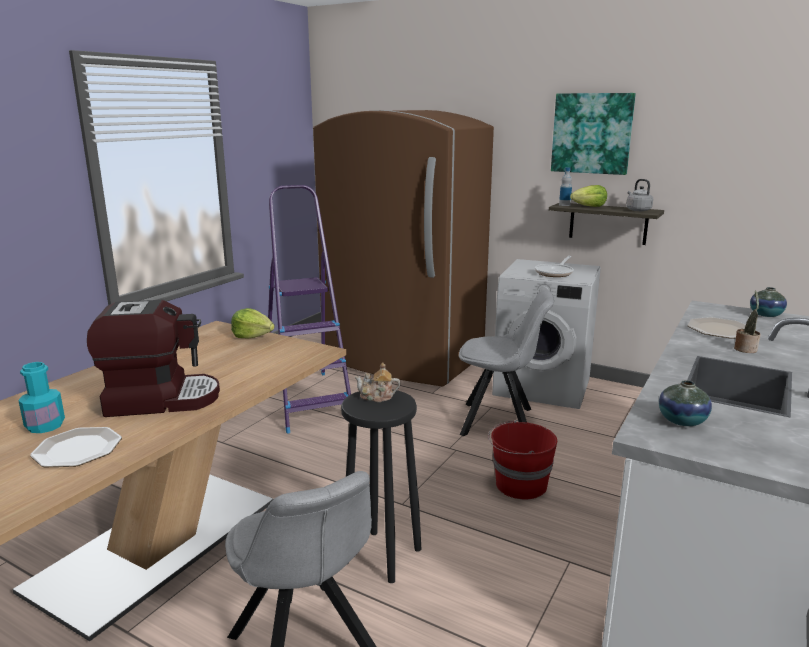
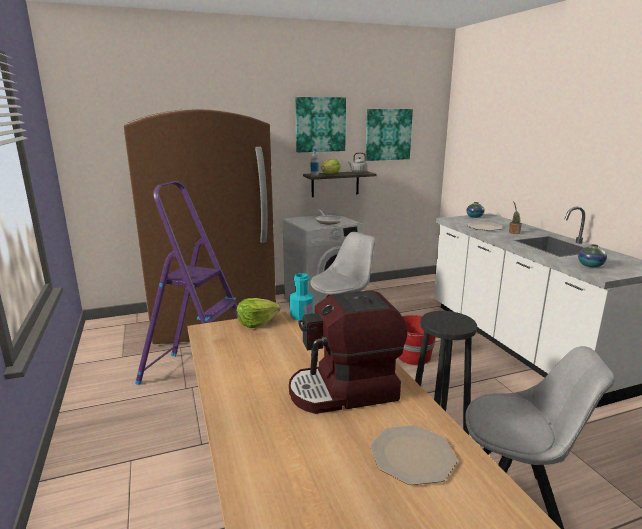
camera: 50 degrees left, 0 degrees up
turquoise bottle [18,362,65,433] -> turquoise bottle moved to [289,273,314,320]
coffee machine [87,300,220,417] -> coffee machine turned 135 degrees counterclockwise [289,290,407,414]
teapot [355,362,401,402] -> none
none -> picture [366,109,413,161]

